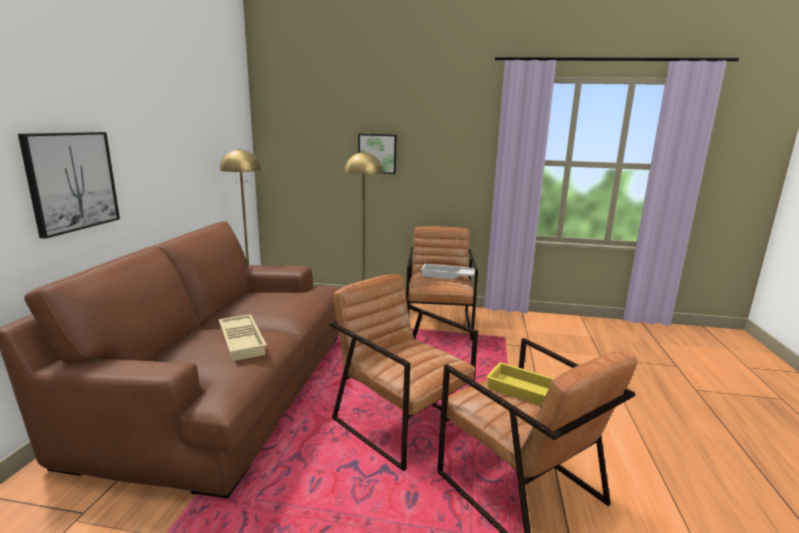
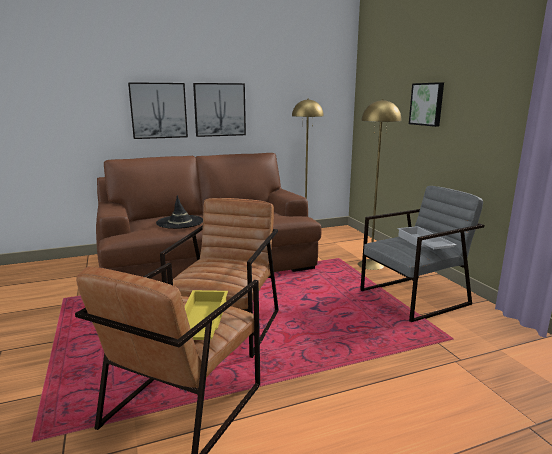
camera: 60 degrees right, 0 degrees up
beige tray [219,314,267,361] -> black hat [156,195,203,229]
brown armchair [406,226,478,340] -> grey armchair [360,186,484,322]
none -> picture [193,83,246,137]

